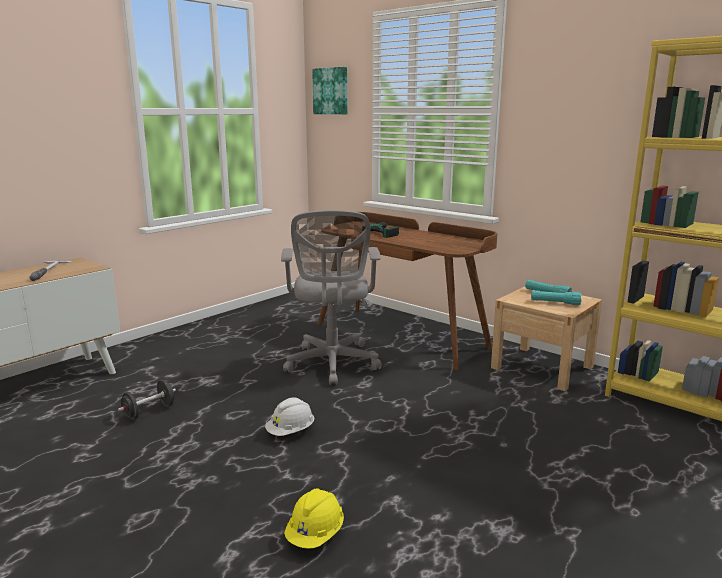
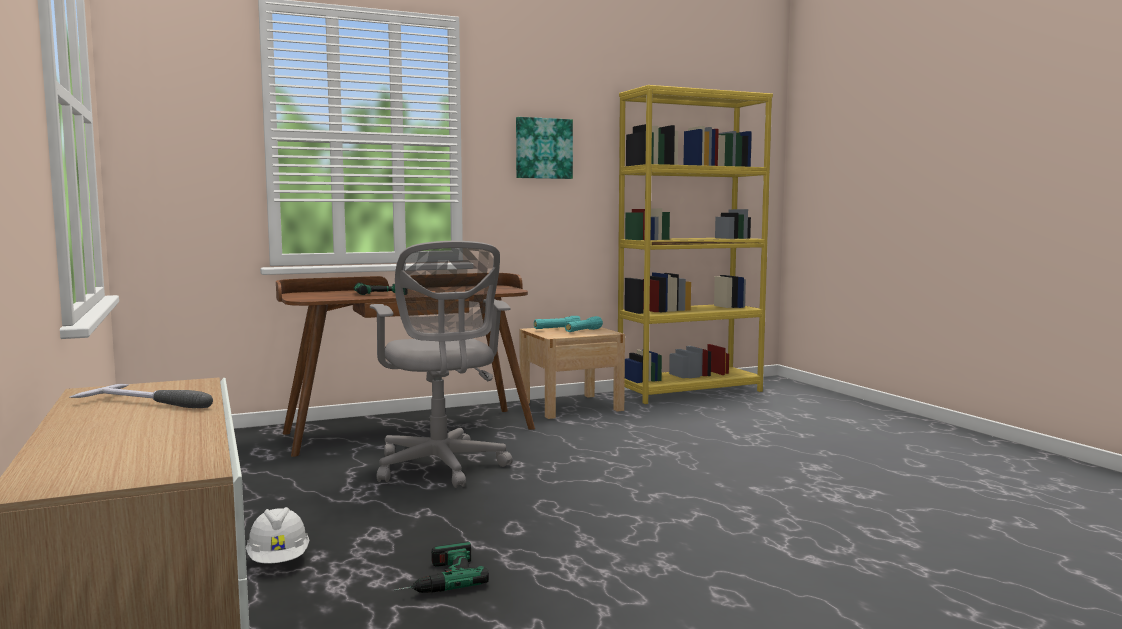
camera: 65 degrees left, 10 degrees down
black dumbbell [118,380,176,420] -> power drill [394,541,489,593]
white hard hat [265,397,314,436] -> white hard hat moved to [246,507,310,563]
grey office chair [281,210,382,385] -> grey office chair turned 45 degrees clockwise [370,241,512,488]
yellow hard hat [284,488,344,549] -> none
picture [312,67,347,114] -> picture moved to [516,117,573,179]

